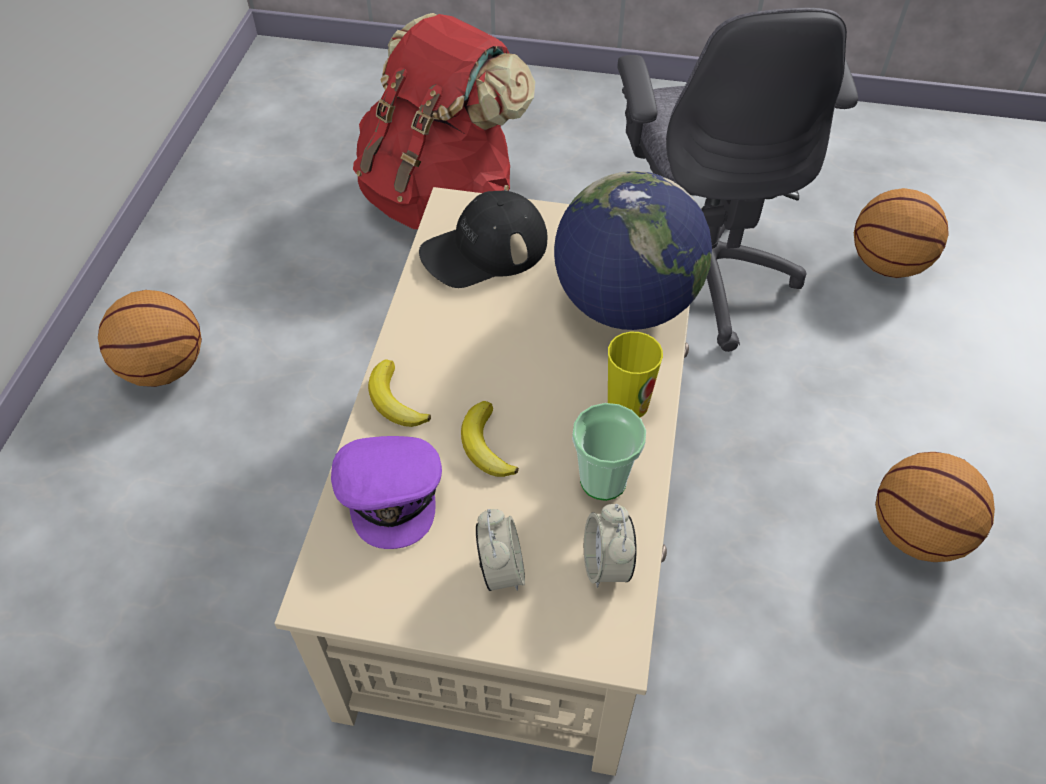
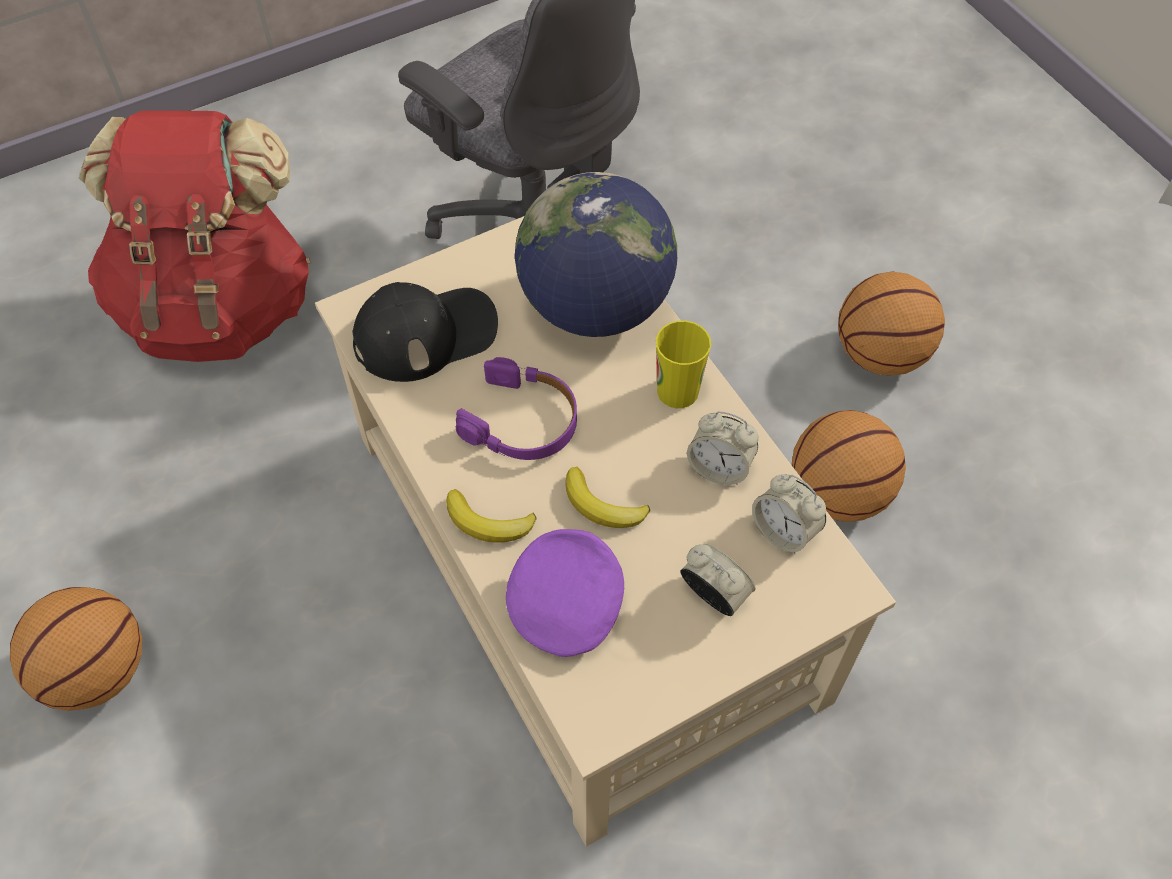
camera: 40 degrees left, 5 degrees up
purple cap [331,436,442,549] -> purple cap turned 105 degrees counterclockwise [506,529,624,657]
black cap [419,190,547,288] -> black cap turned 135 degrees counterclockwise [352,282,498,382]
cup [572,403,646,501] -> alarm clock [687,411,758,485]
basketball [854,188,949,278] -> basketball moved to [792,410,906,522]
none -> purple headphones [456,357,577,460]

